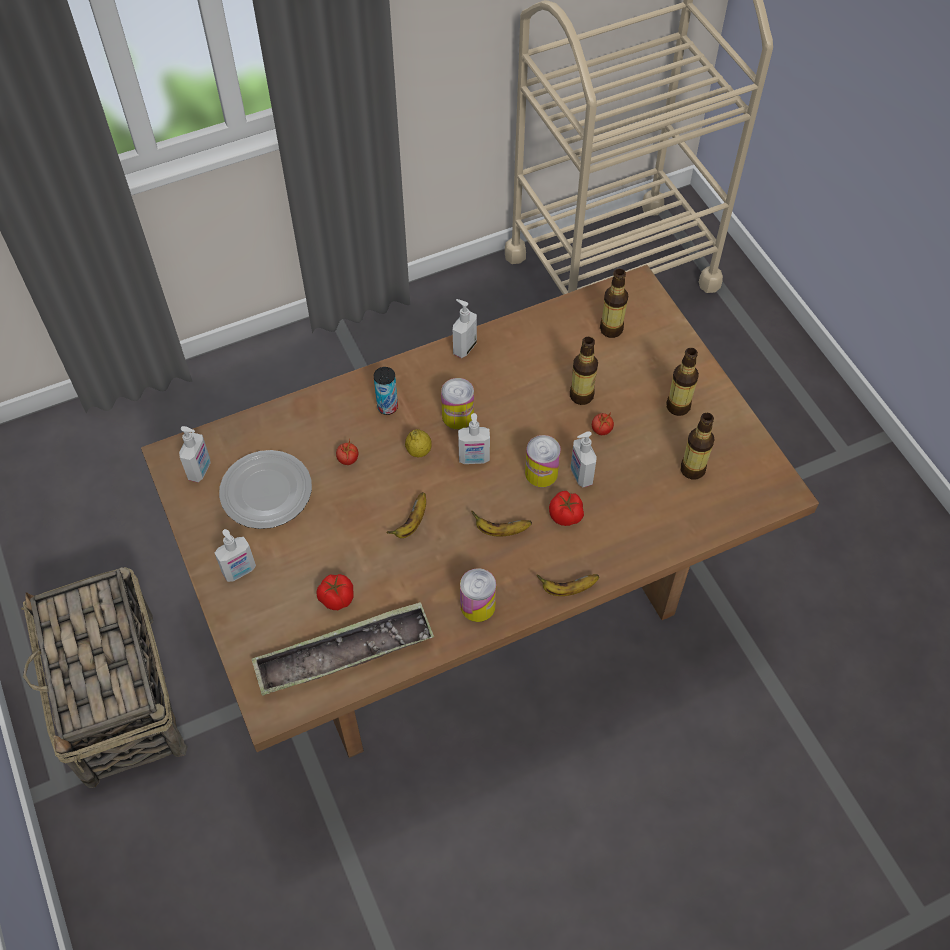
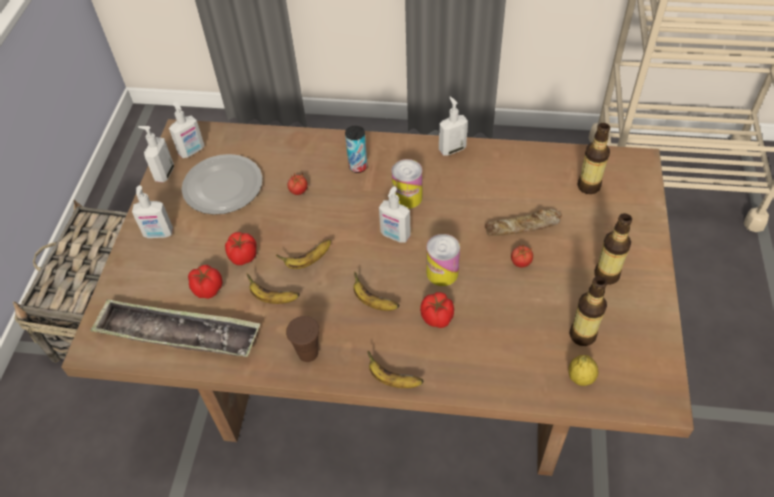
camera: 35 degrees right, 5 degrees down
lemon [405,429,432,458] -> lemon moved to [568,355,599,386]
can [460,568,496,622] -> brown cup [286,316,319,362]
bottle [570,337,598,405] -> bread [485,209,562,236]
soap dispenser [570,431,597,487] -> soap dispenser moved to [138,126,174,183]
none -> tomato [225,232,257,265]
none -> banana [247,274,299,304]

